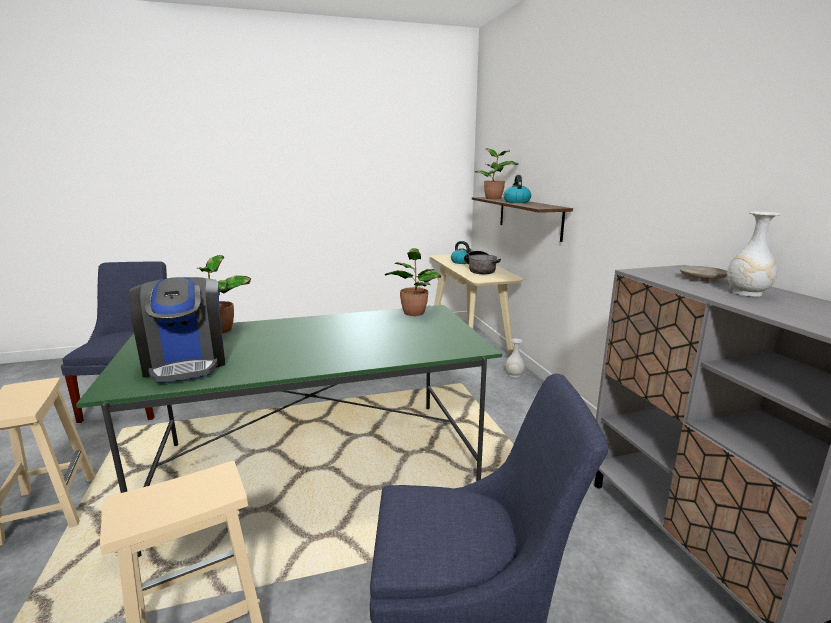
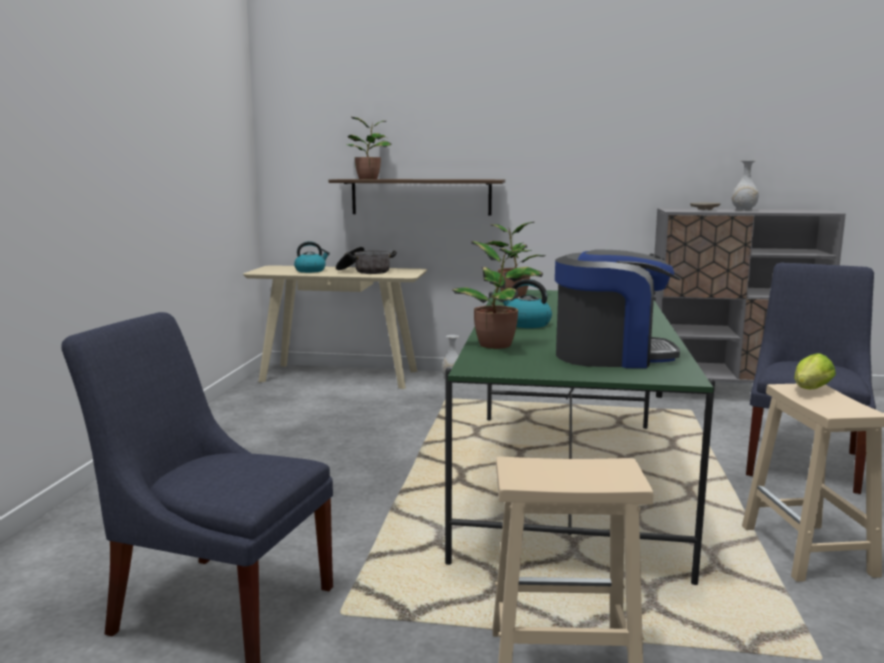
camera: 65 degrees left, 5 degrees down
kettle [503,175,531,203] -> kettle moved to [503,279,552,328]
none -> lettuce [794,353,836,389]

